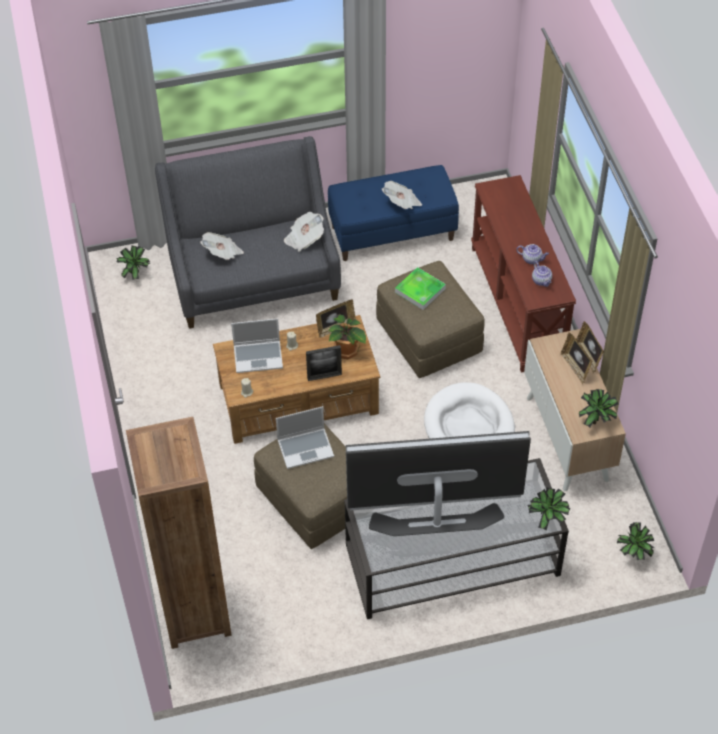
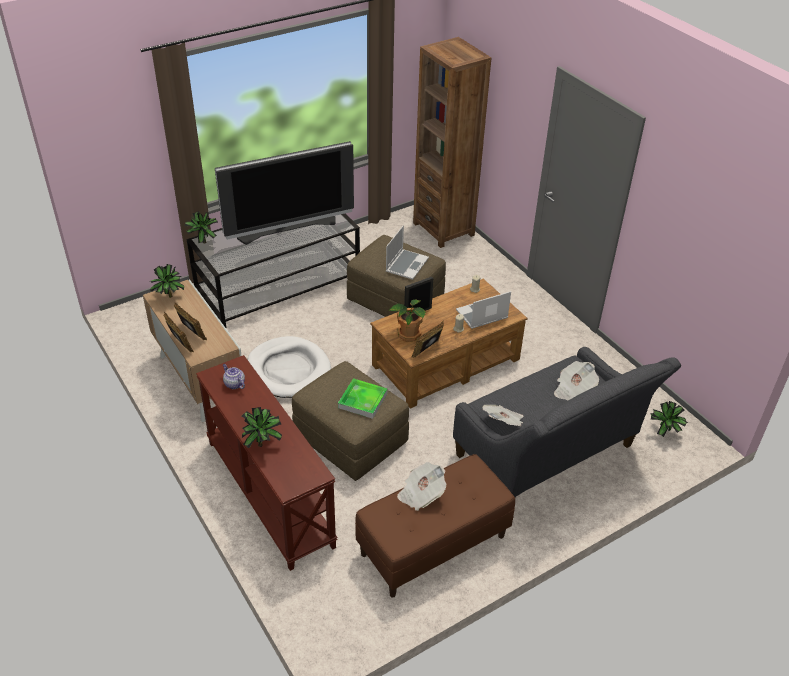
camera: 160 degrees right, 10 degrees down
laptop [276,406,334,469] -> laptop turned 150 degrees clockwise [386,225,429,280]
blue bench [328,165,459,261] -> brown bench [355,454,515,598]
teapot [516,244,549,264] -> none
potted plant [617,522,654,560] -> potted plant moved to [242,407,282,448]

